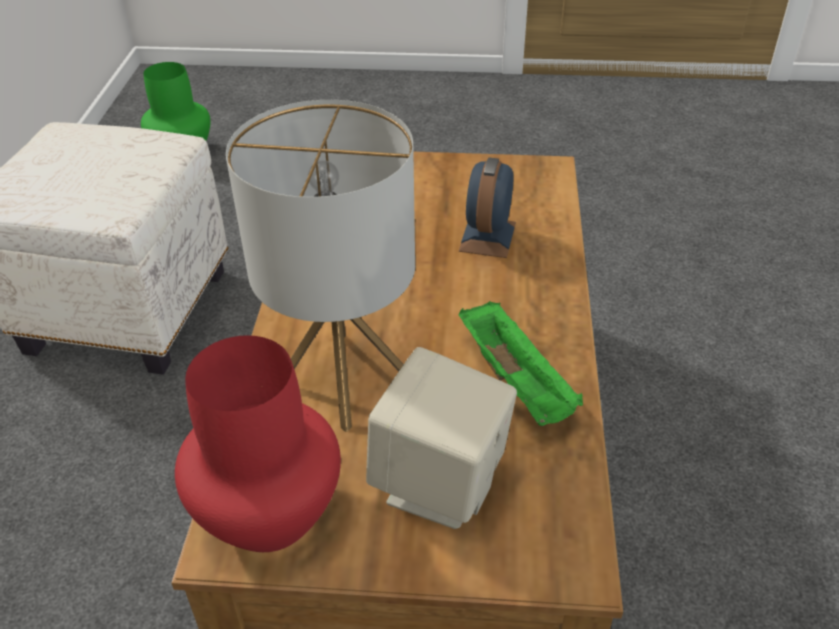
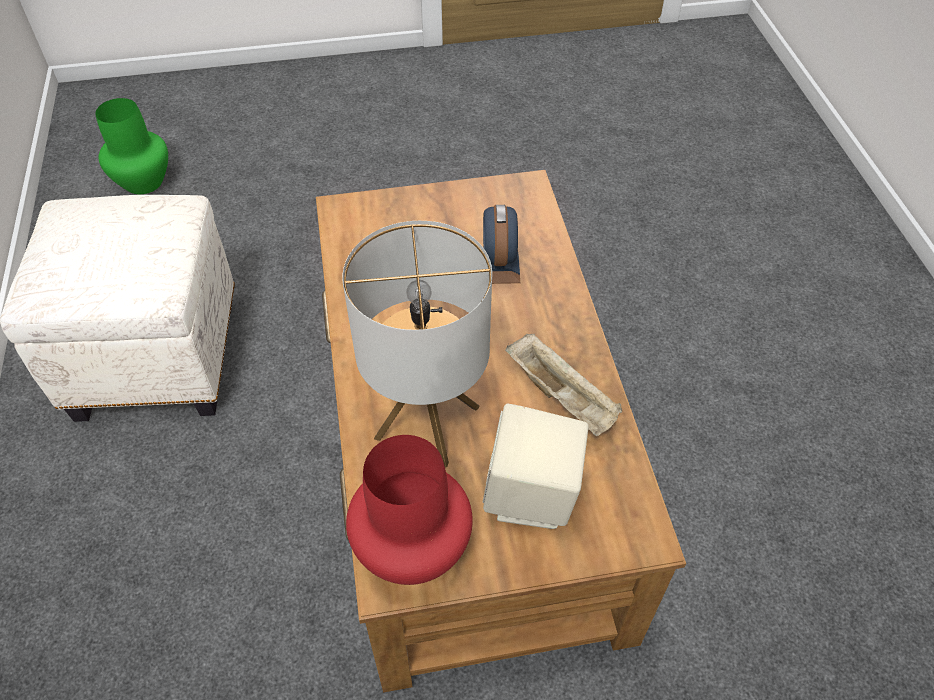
camera: 15 degrees left, 10 degrees up
green tray [458,301,583,426] -> beige tray [505,334,622,436]

